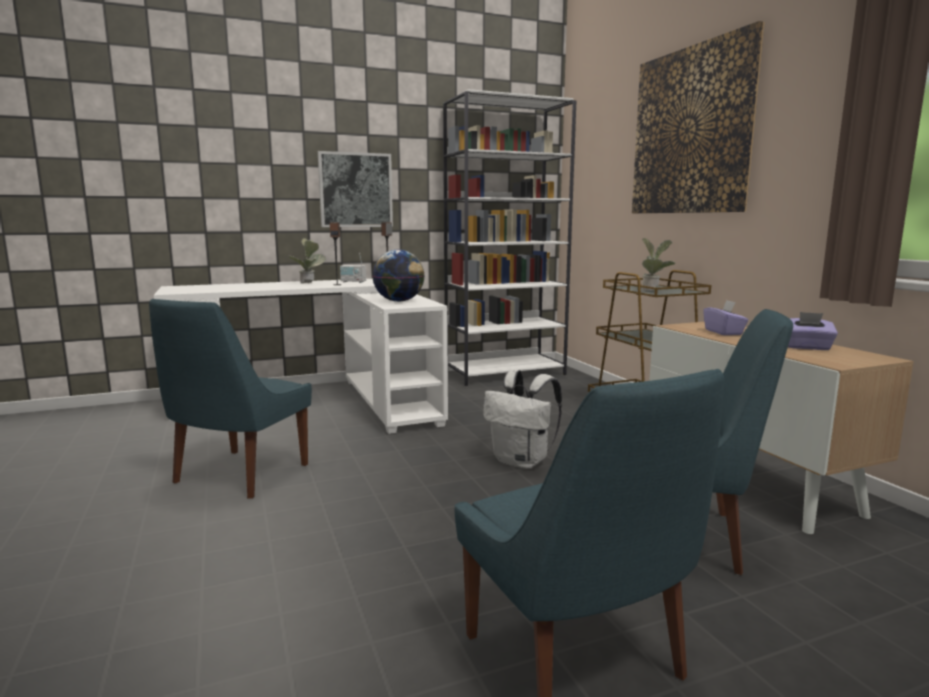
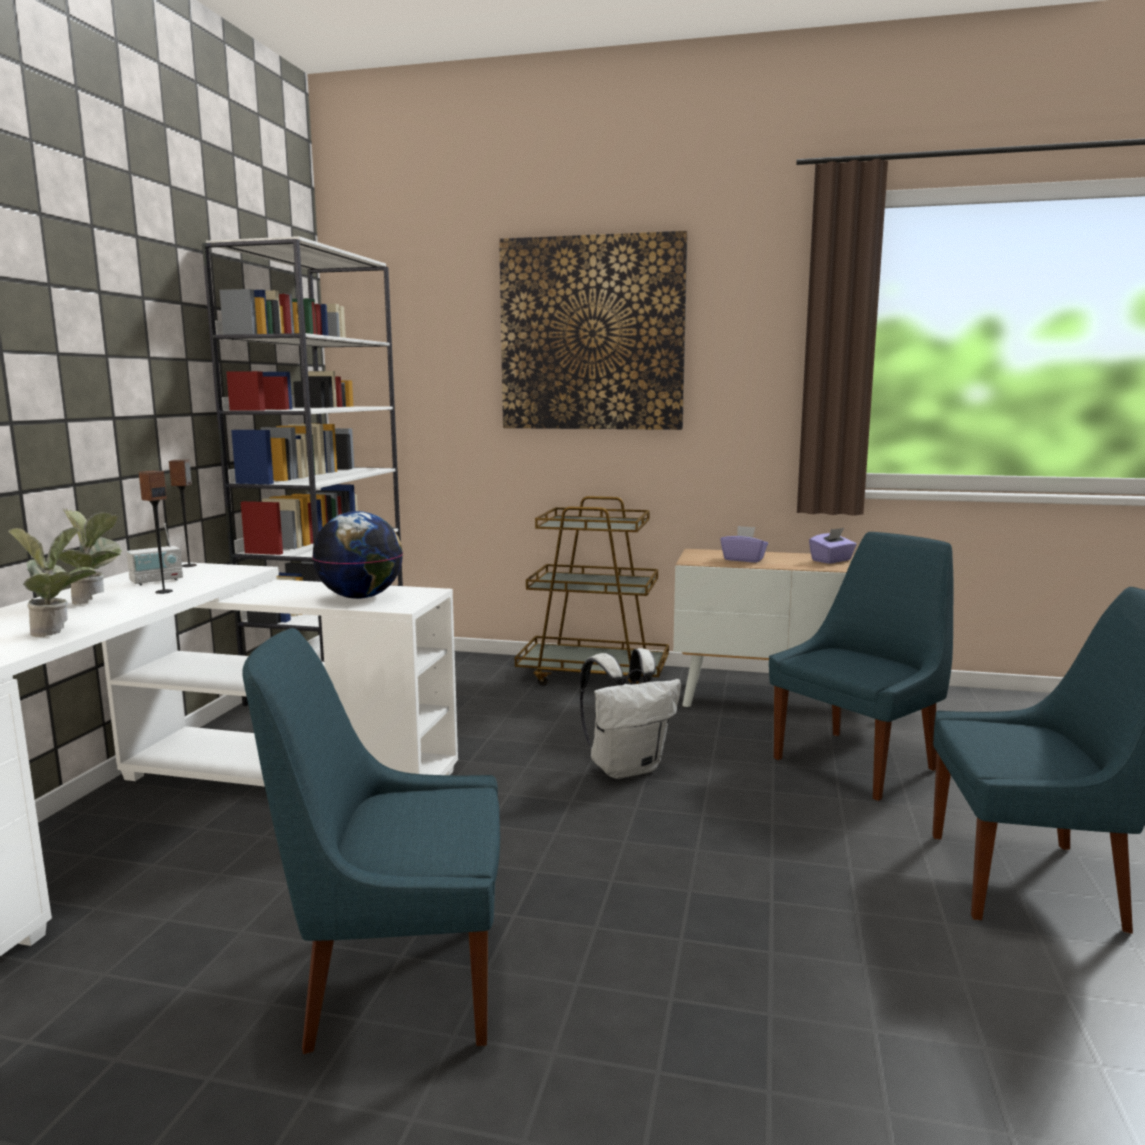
camera: 55 degrees left, 0 degrees up
blue chair [149,299,312,499] -> blue chair turned 120 degrees clockwise [242,628,500,1054]
picture [318,151,393,227] -> none
potted plant [641,238,675,291] -> potted plant moved to [8,527,97,637]

